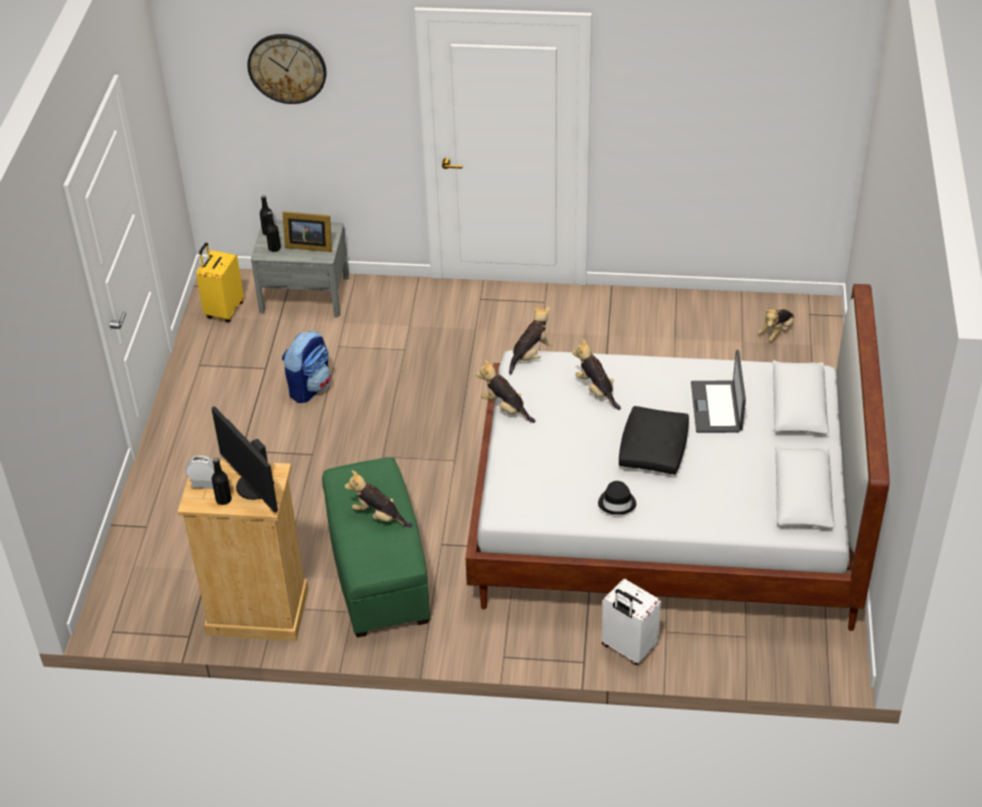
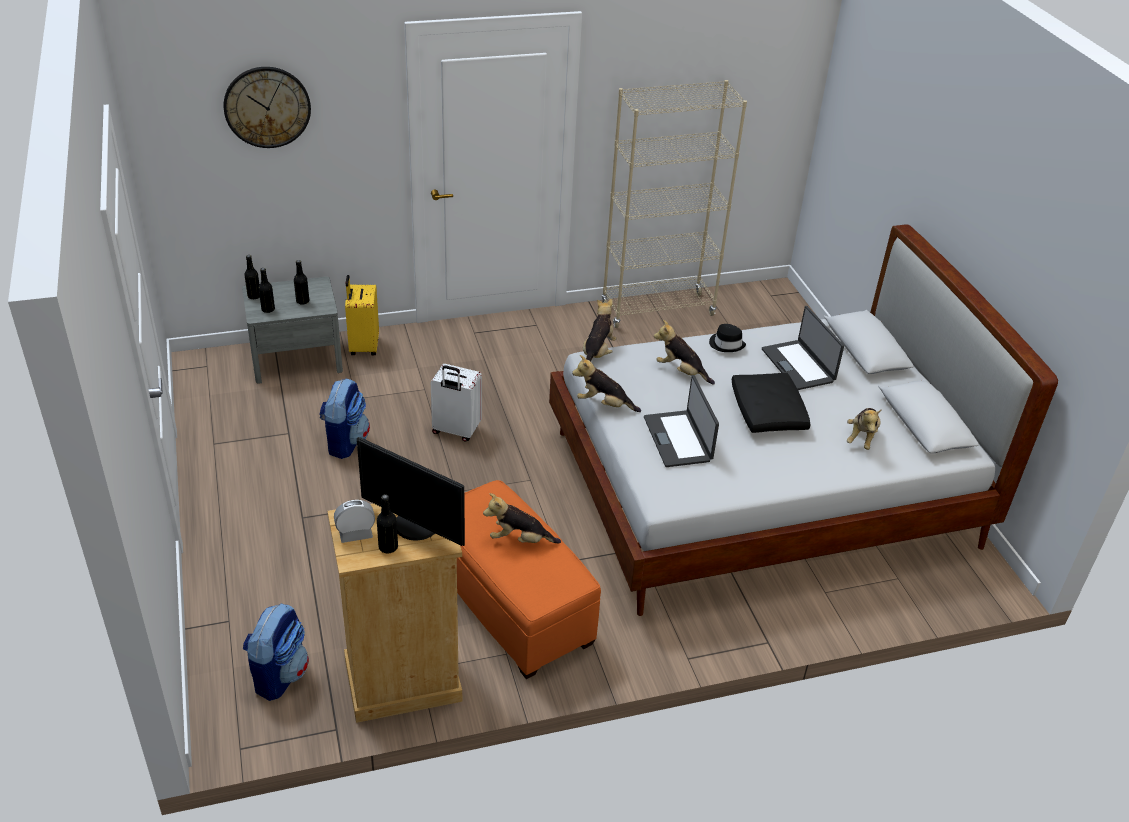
camera: 25 degrees left, 5 degrees down
yellow suitcase [196,243,244,322] -> yellow suitcase moved to [345,275,379,355]
picture frame [283,211,332,252] -> black bottle [294,260,309,305]
green ottoman [322,457,430,638] -> orange ottoman [457,480,601,679]
black hat [598,481,636,515] -> black hat moved to [709,324,746,352]
white suitcase [602,579,661,665] -> white suitcase moved to [431,364,482,441]
plush toy [758,309,794,342] -> plush toy moved to [847,408,882,450]
none -> backpack [243,603,309,701]
none -> beige bookcase [602,80,747,328]
none -> laptop [644,375,719,467]

